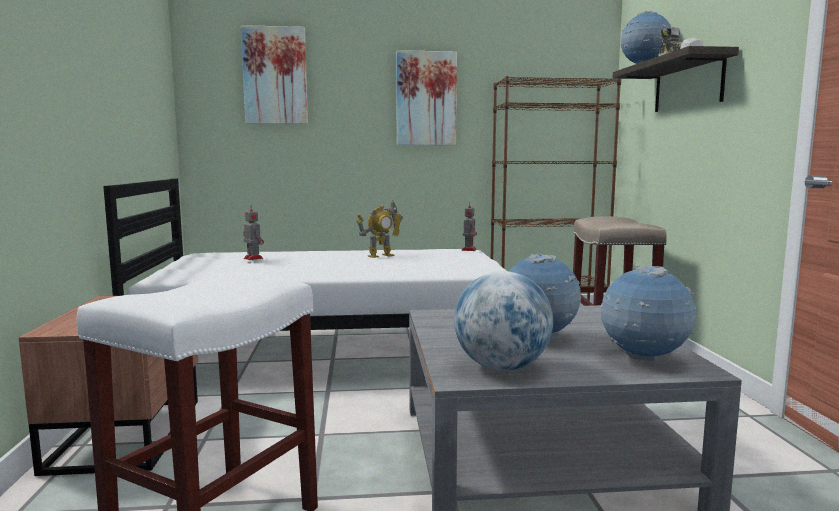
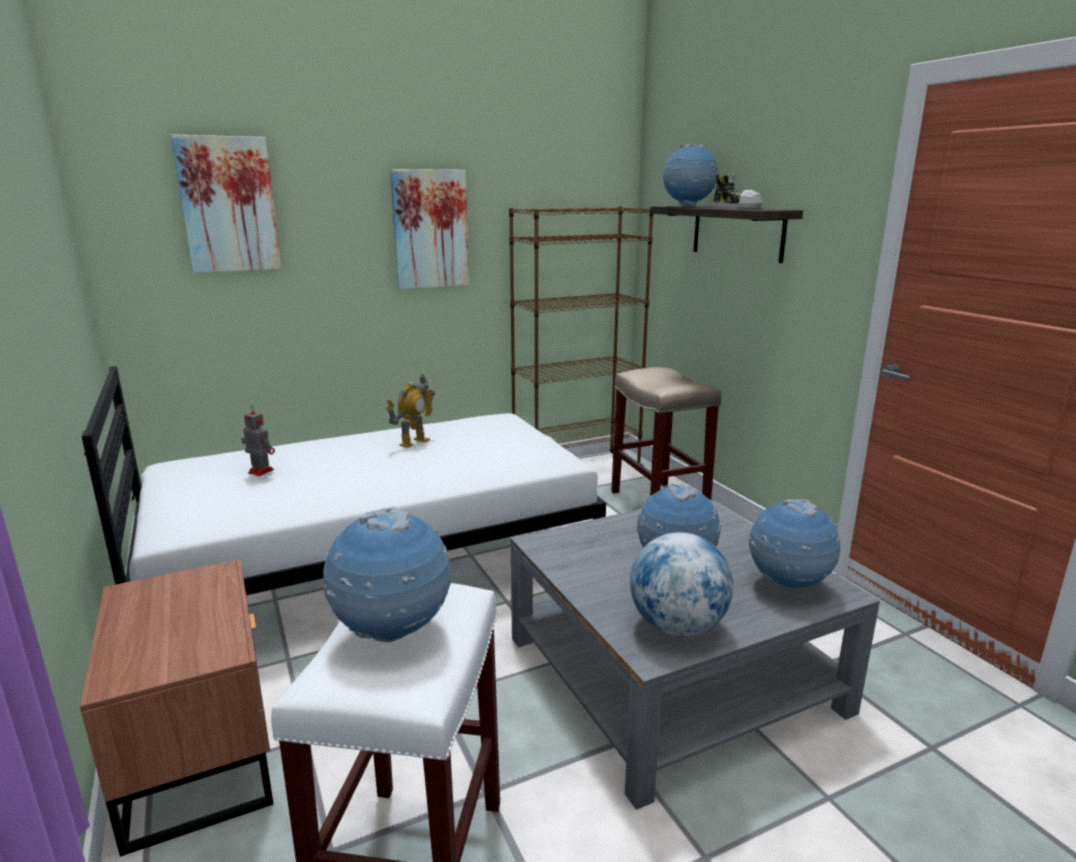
camera: 20 degrees left, 10 degrees up
toy robot [461,202,477,251] -> none
none -> globe [323,507,451,642]

